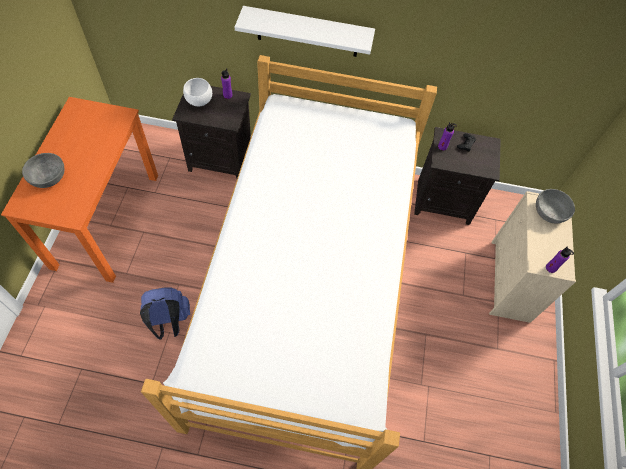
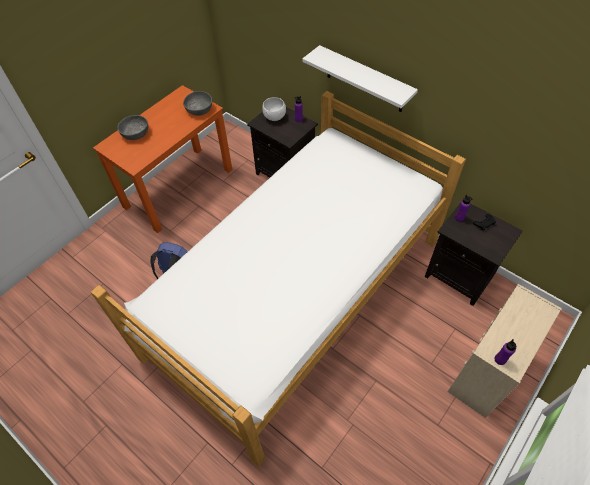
camera: 35 degrees right, 5 degrees down
grey bowl [536,189,575,223] -> grey bowl moved to [183,91,212,116]

